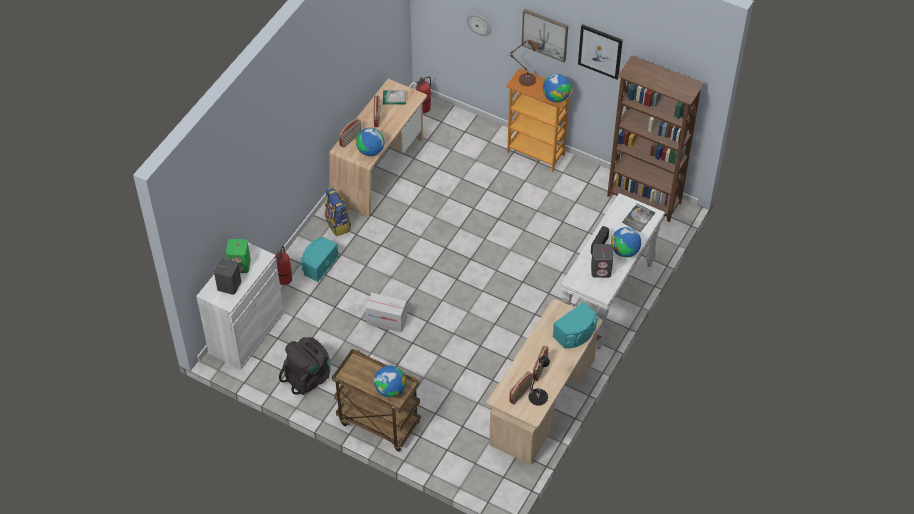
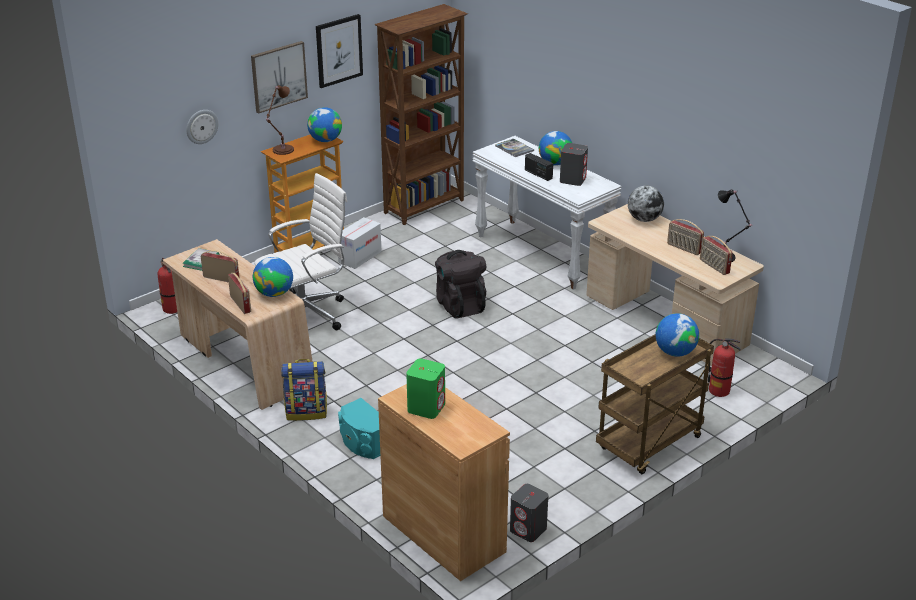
camera: 70 degrees left, 20 degrees down
white cabinet [196,243,284,369] -> brown cabinet [378,384,510,581]
grey speaker [214,258,241,295] -> grey speaker moved to [510,484,548,542]
fire extinguisher [275,246,292,285] -> fire extinguisher moved to [708,339,741,397]
black backpack [279,337,331,395] -> black backpack moved to [435,250,486,319]
cardboard box [366,293,407,332] -> cardboard box moved to [338,217,382,269]
turquoise speaker [553,302,598,349] -> globe [628,186,664,222]
none -> white office chair [254,173,347,330]

